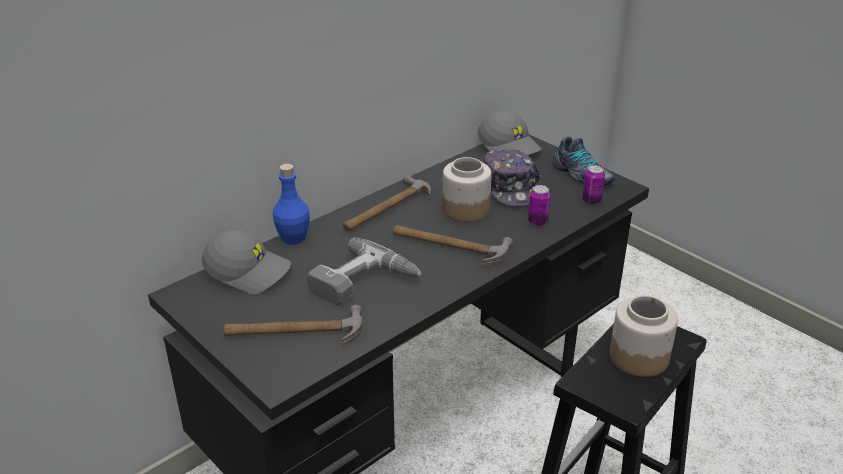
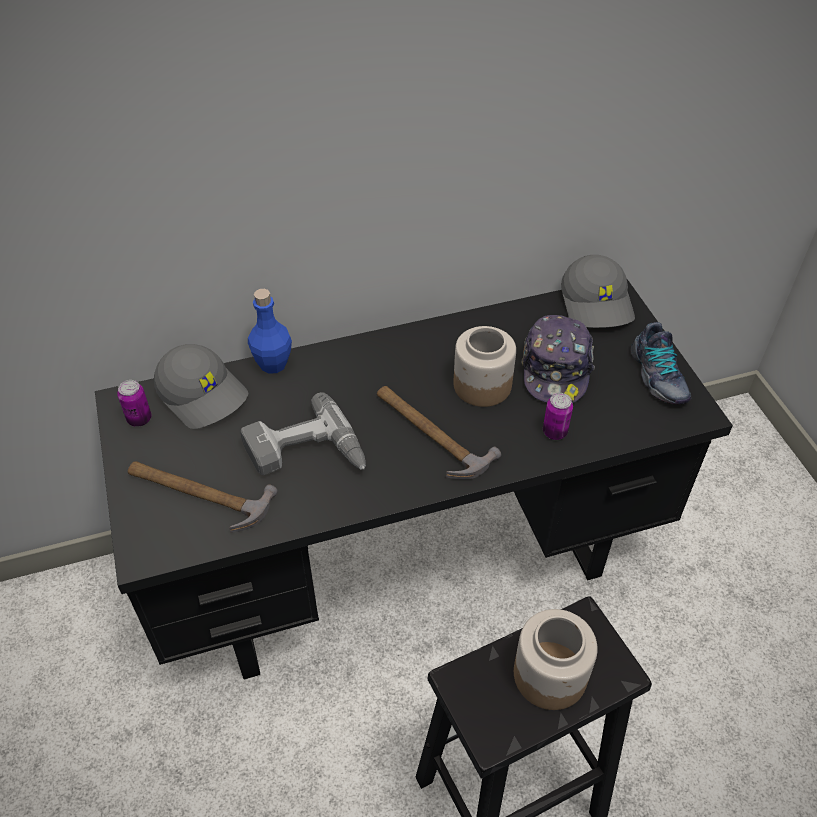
camera: 25 degrees right, 15 degrees up
hammer [343,175,431,231] -> none
can [582,165,605,205] -> can moved to [117,380,151,427]

